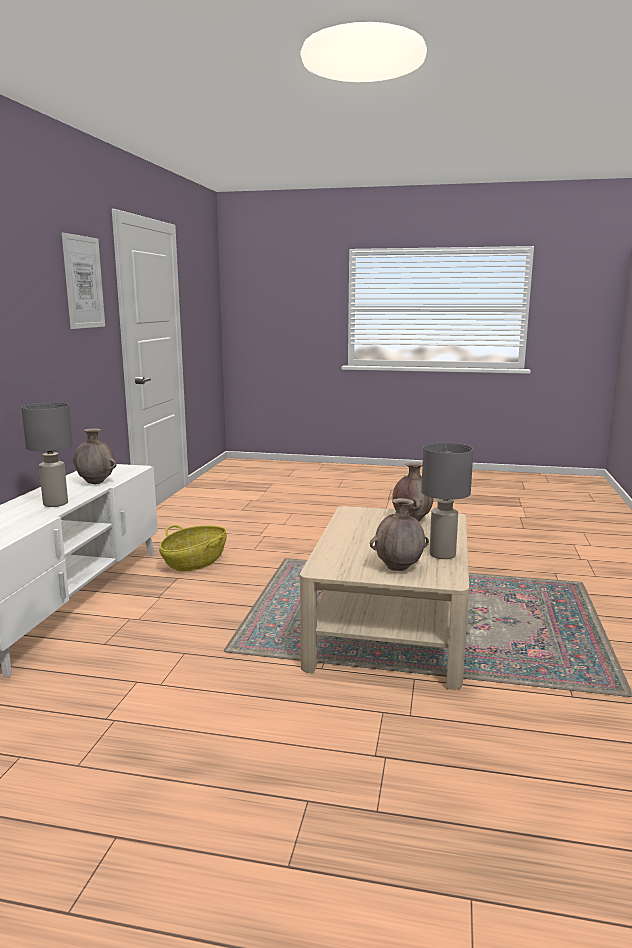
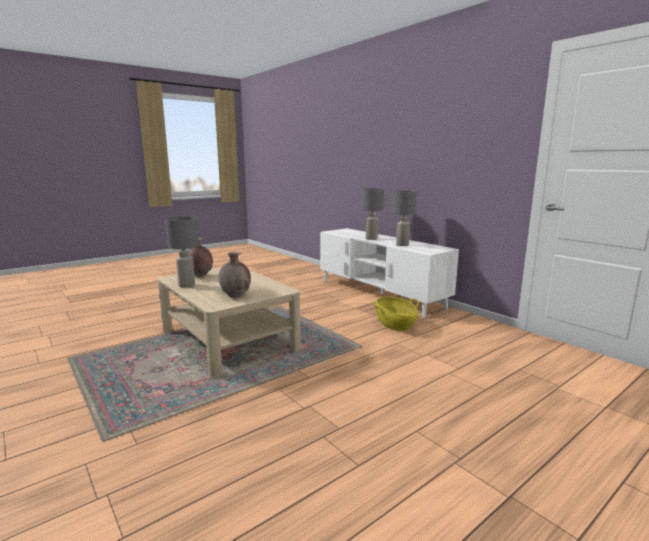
camera: 130 degrees right, 0 degrees up
picture [62,233,105,329] -> none
brown vase [73,428,117,484] -> grey table lamp [392,190,417,246]

